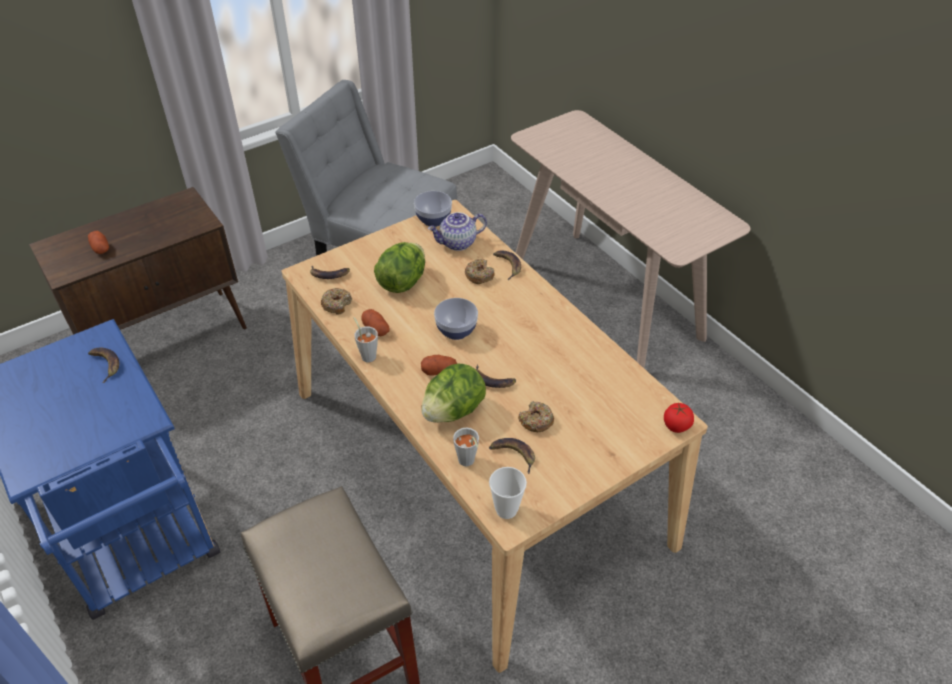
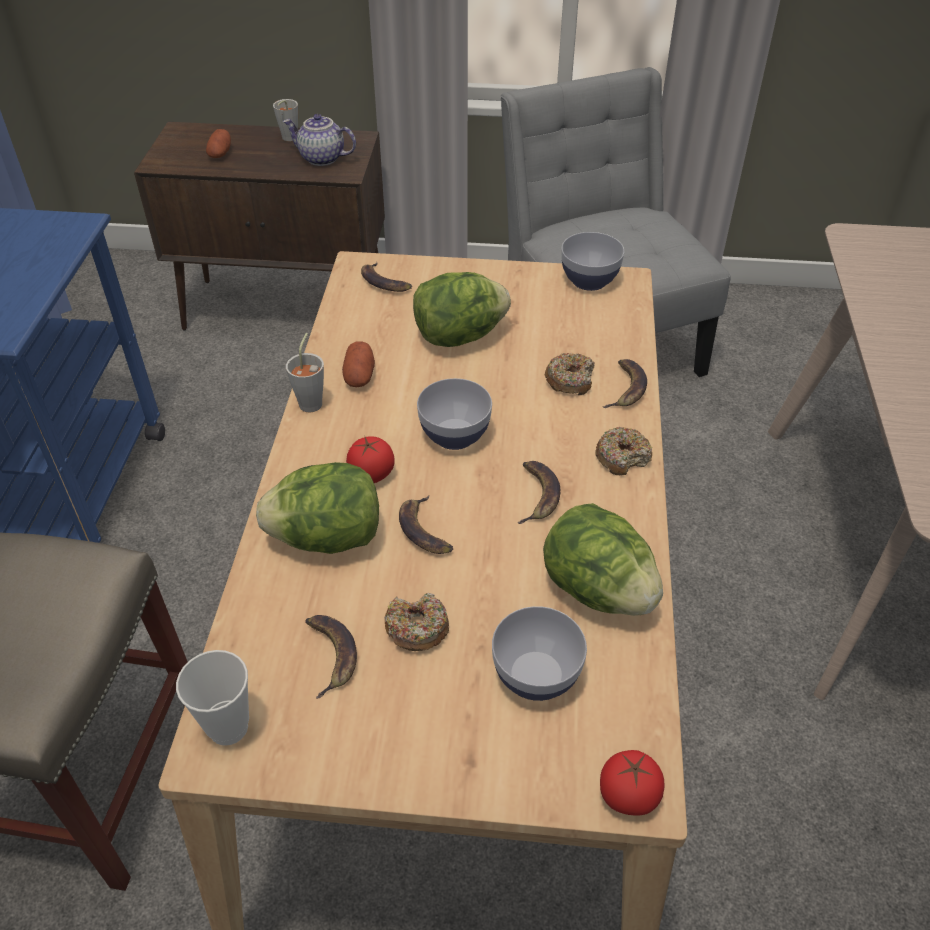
camera: 40 degrees right, 0 degrees up
banana [88,348,119,383] -> banana moved to [518,461,560,524]
donut [321,288,352,314] -> donut moved to [596,427,652,476]
potato [421,355,457,376] -> tomato [346,436,395,483]
teapot [428,212,487,251] -> teapot moved to [283,114,356,166]
grey cup [453,428,479,466] -> grey cup moved to [273,99,298,141]
none -> bowl [492,606,587,701]
none -> lettuce [543,503,663,616]

